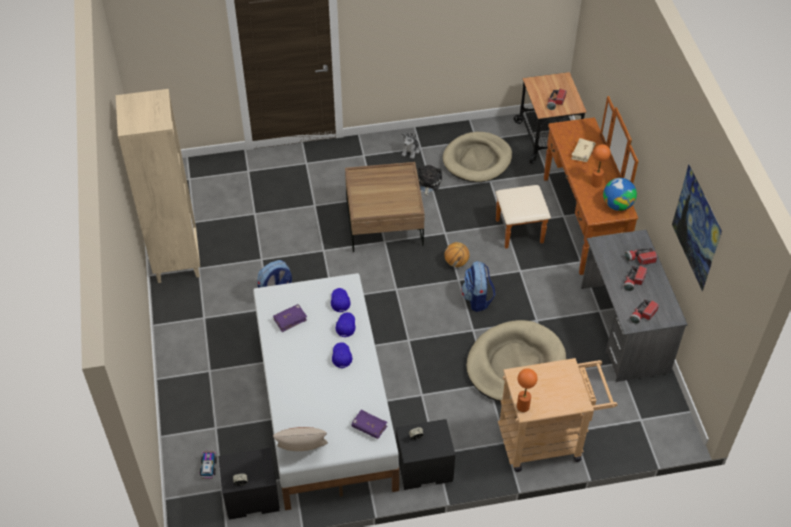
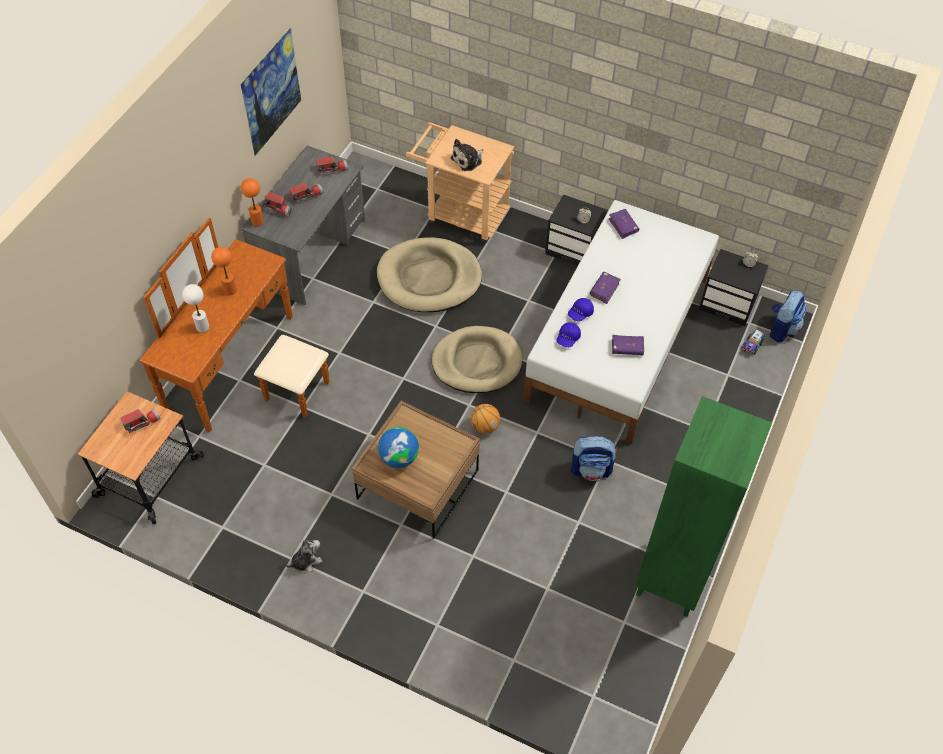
camera: 145 degrees left, 5 degrees up
beige bookcase [116,89,200,283] -> green bookcase [635,396,772,617]
beige pillow [273,427,328,451] -> none
blue cap [332,342,352,368] -> purple book [590,272,621,304]
plush toy [418,165,442,196] -> plush toy moved to [451,139,483,171]
beige dog bed [443,132,512,182] -> beige dog bed moved to [432,326,523,393]
basketball [444,242,469,267] -> basketball moved to [470,404,500,434]
backpack [461,261,495,312] -> backpack moved to [770,291,807,342]
orange table lamp [517,368,537,412] -> orange table lamp moved to [241,178,264,227]
beige book [571,138,596,162] -> white table lamp [182,284,209,333]
globe [603,178,637,211] -> globe moved to [378,427,419,468]

